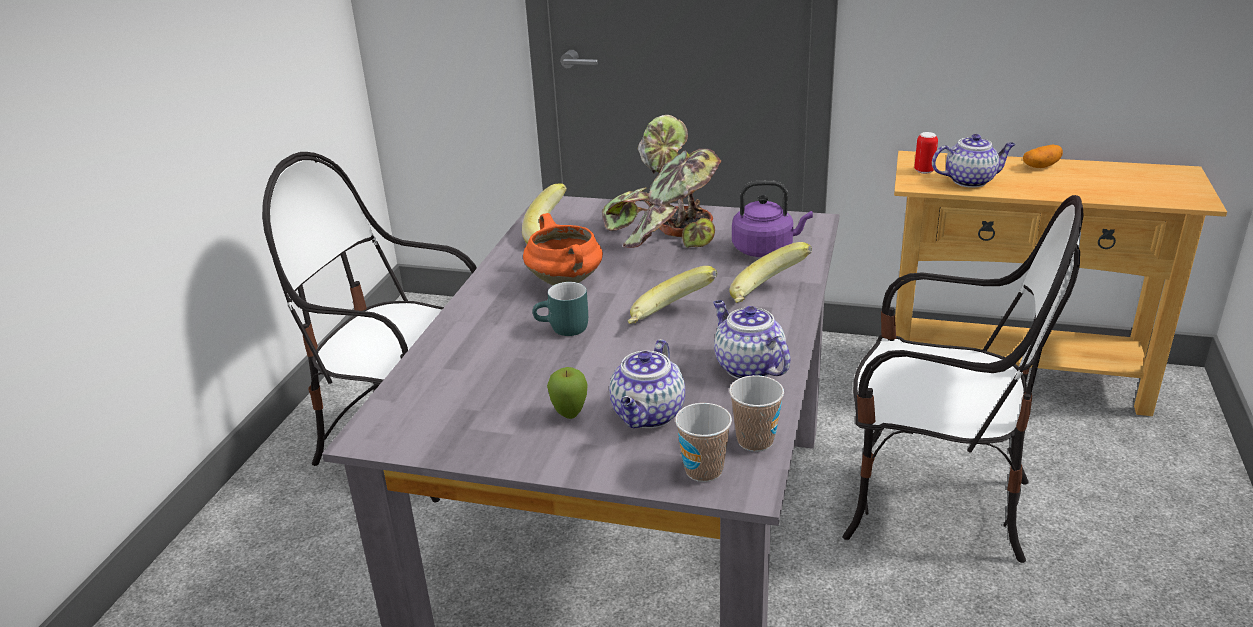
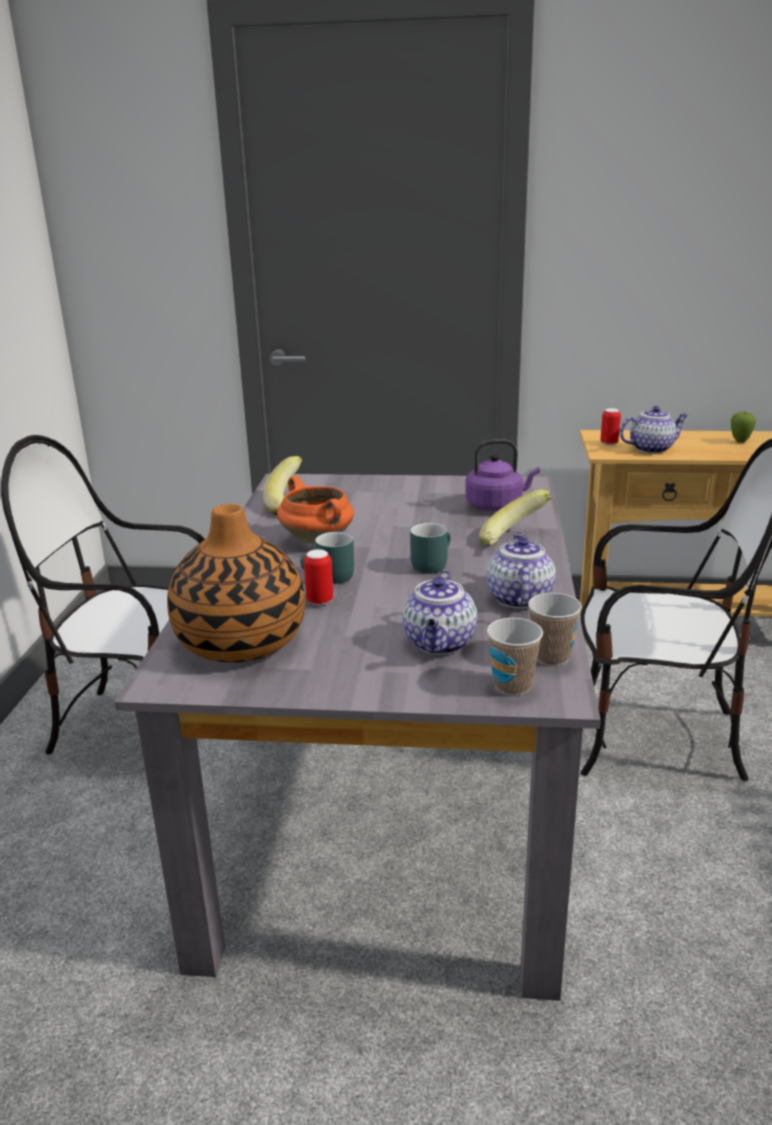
camera: 10 degrees left, 5 degrees down
apple [547,367,588,419] -> apple moved to [731,412,756,443]
potted plant [603,115,721,248] -> none
banana [628,266,717,324] -> turquoise mug [410,523,451,574]
teapot [713,300,790,379] -> teapot turned 45 degrees clockwise [486,533,556,608]
potato [1023,145,1063,168] -> none
none -> vase [167,504,305,662]
none -> can [304,549,333,605]

